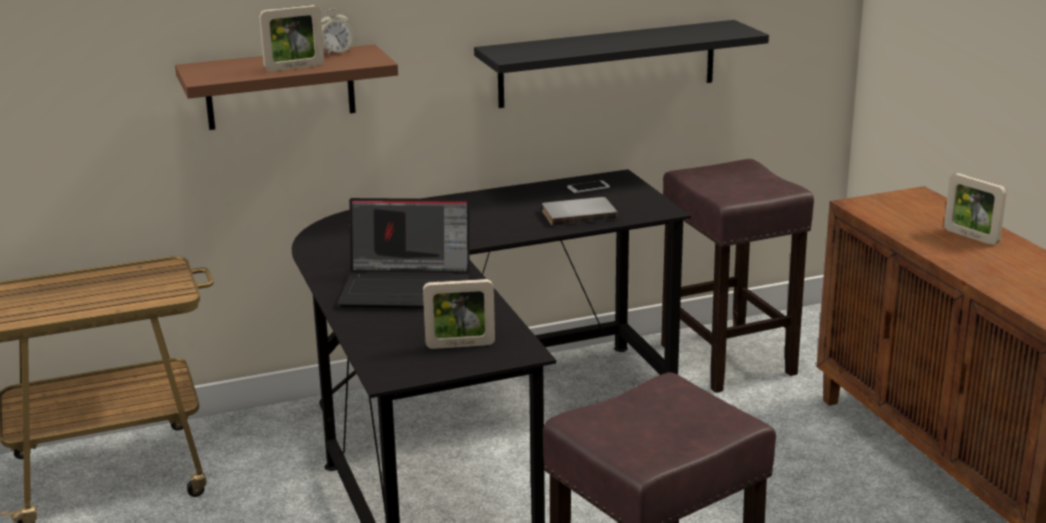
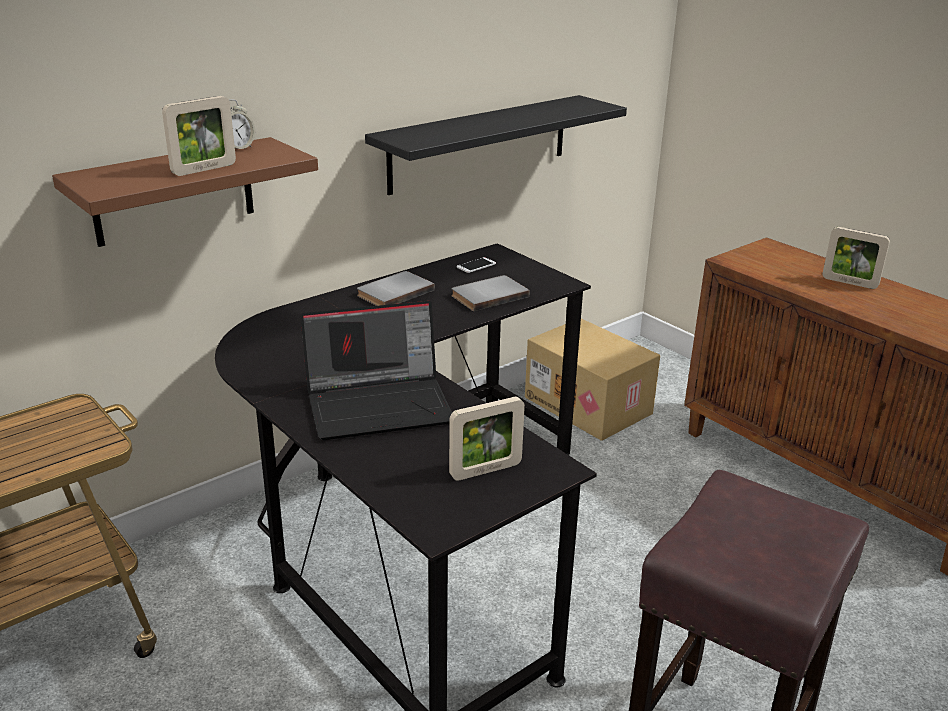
camera: 20 degrees left, 5 degrees up
brown stool [661,159,814,393] -> cardboard box [525,319,660,441]
none -> grey book [357,271,435,306]

